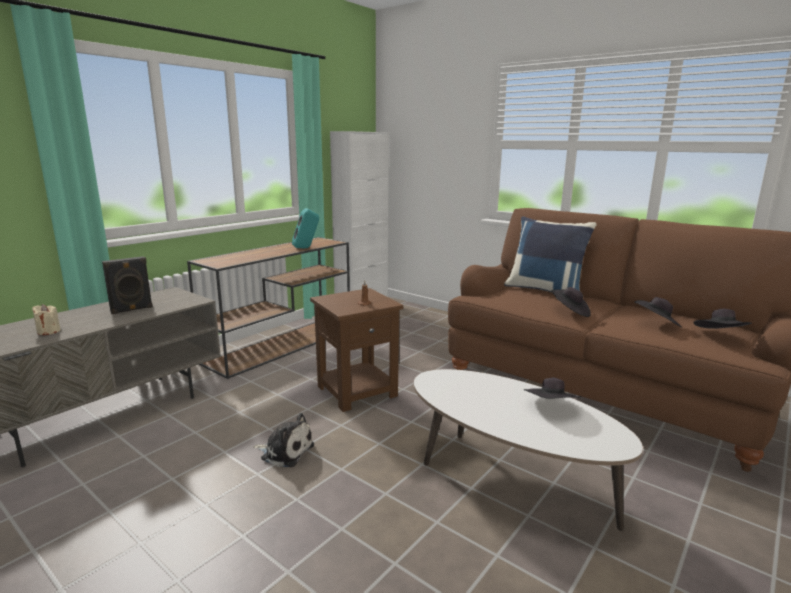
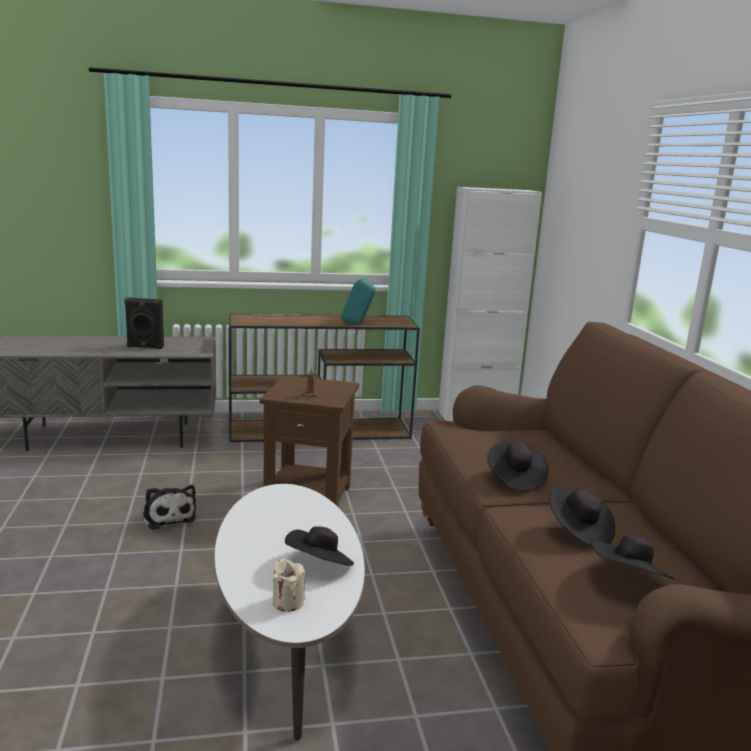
camera: 40 degrees right, 0 degrees up
beige candle [32,304,61,335] -> beige candle moved to [273,559,306,612]
blue pillow [504,216,597,292] -> none

